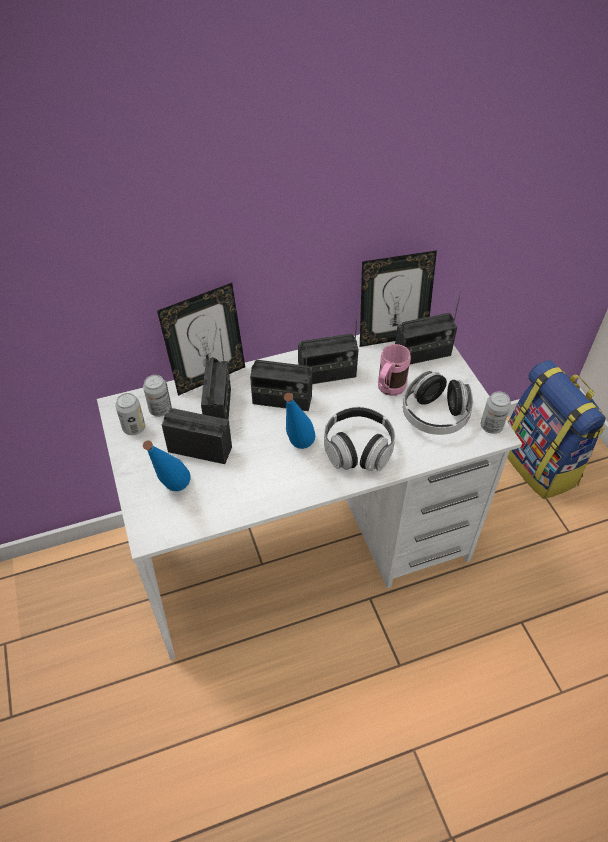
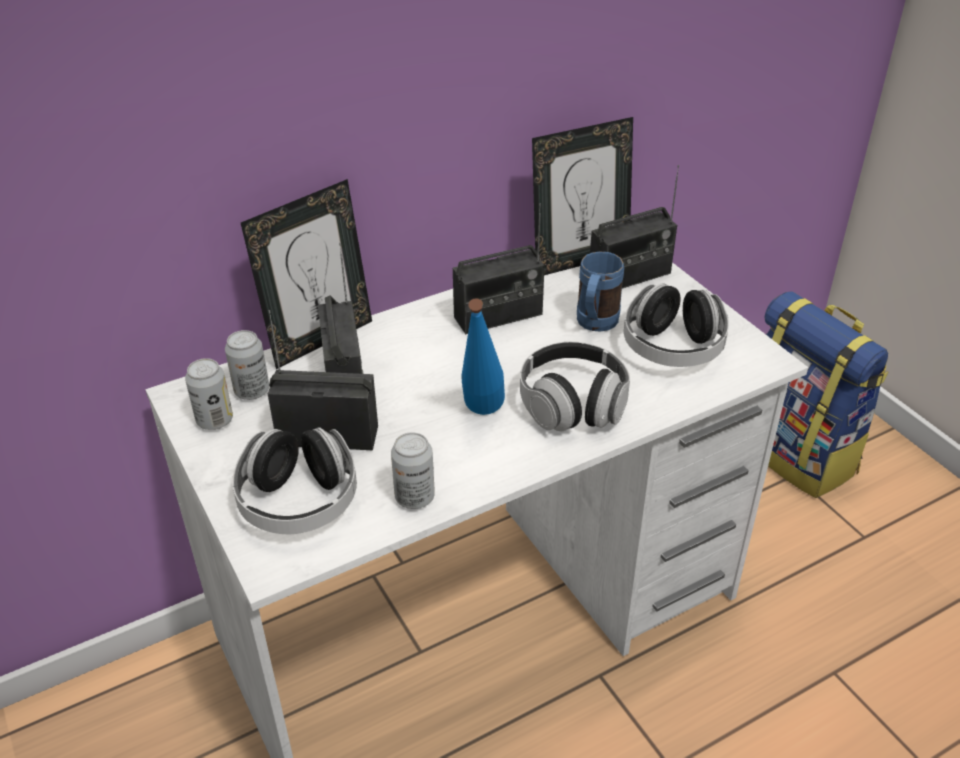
camera: 10 degrees left, 10 degrees down
blue bottle [143,440,190,491] -> headphones [232,427,357,534]
radio [250,346,312,411] -> none
pink mug [378,344,411,396] -> blue mug [577,252,624,332]
can [481,391,511,434] -> can moved to [391,432,435,509]

